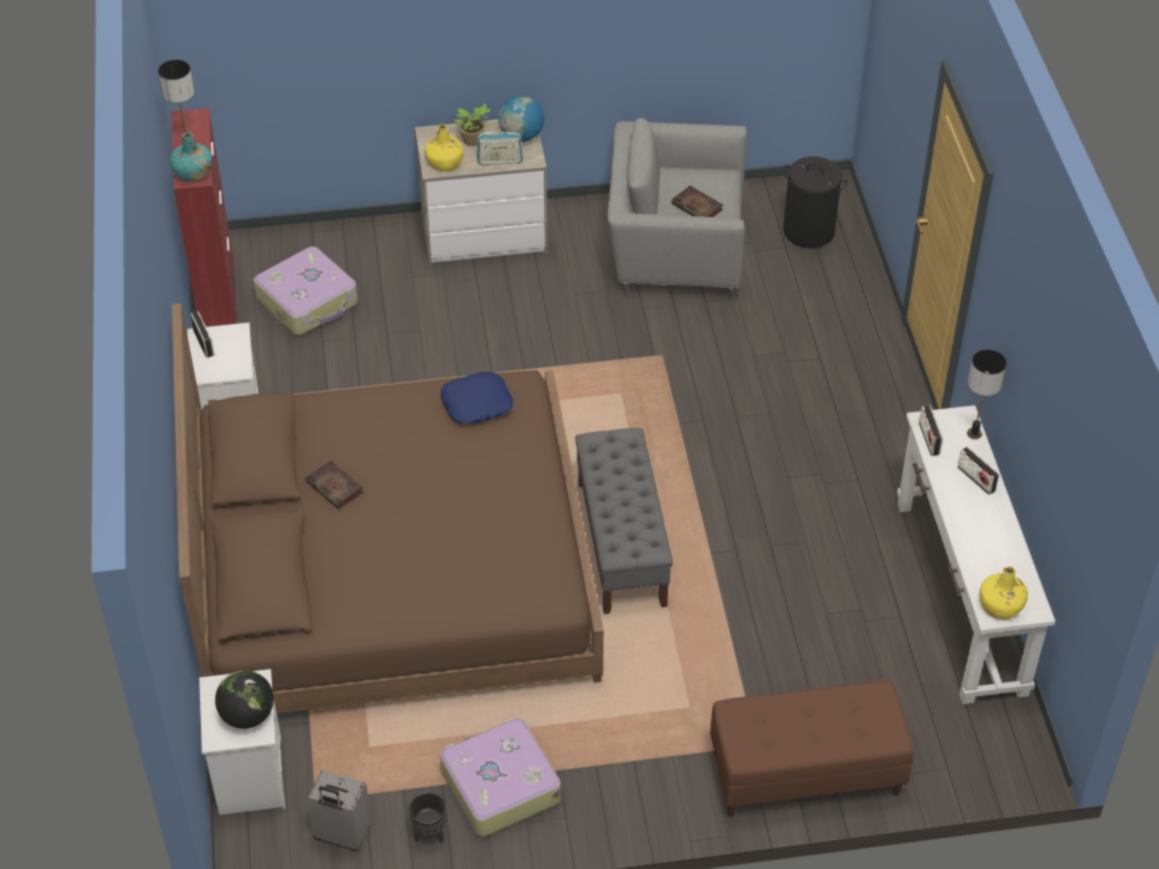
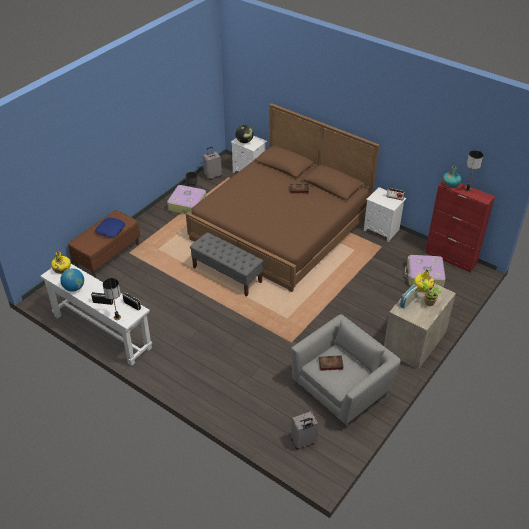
camera: 135 degrees right, 5 degrees down
blue pillow [441,372,513,424] -> blue pillow moved to [95,218,125,237]
globe [499,96,544,142] -> globe moved to [60,268,84,292]
black laundry basket [783,157,847,248] -> grey suitcase [291,411,319,450]

